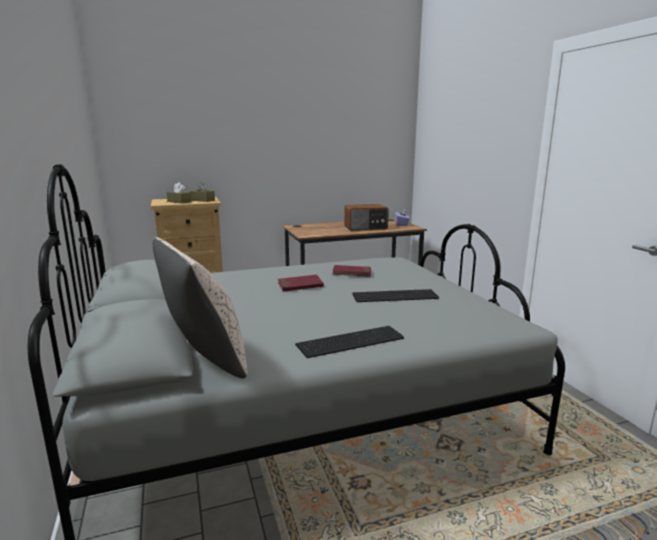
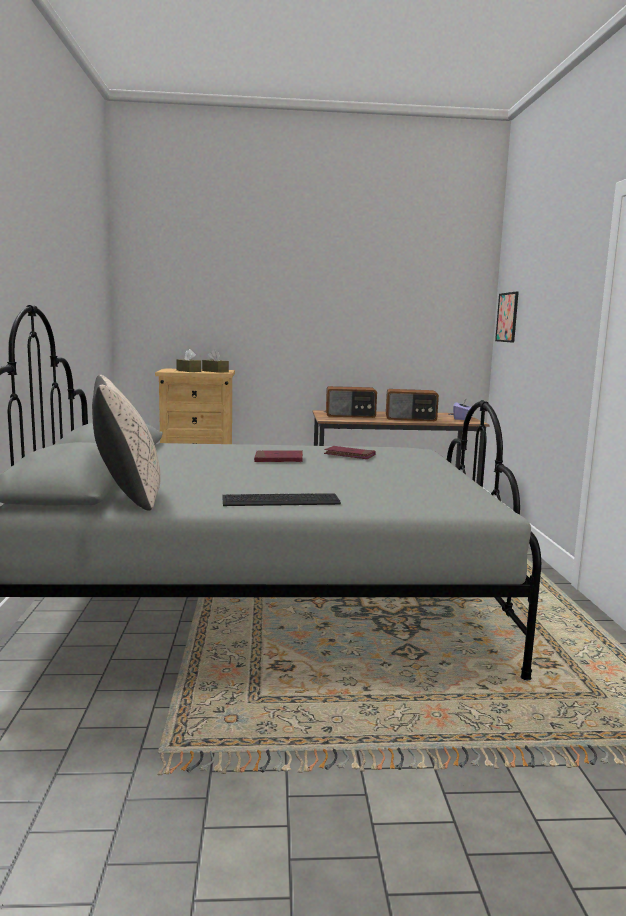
camera: 15 degrees right, 5 degrees down
keyboard [352,289,439,302] -> none
none -> radio [326,386,377,418]
none -> picture [495,291,519,343]

